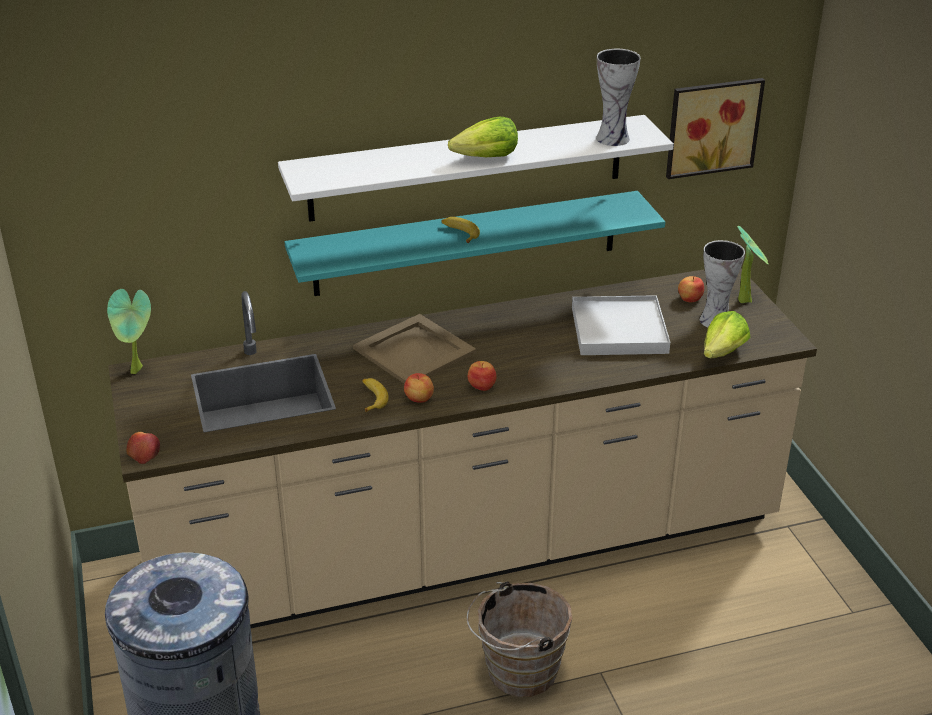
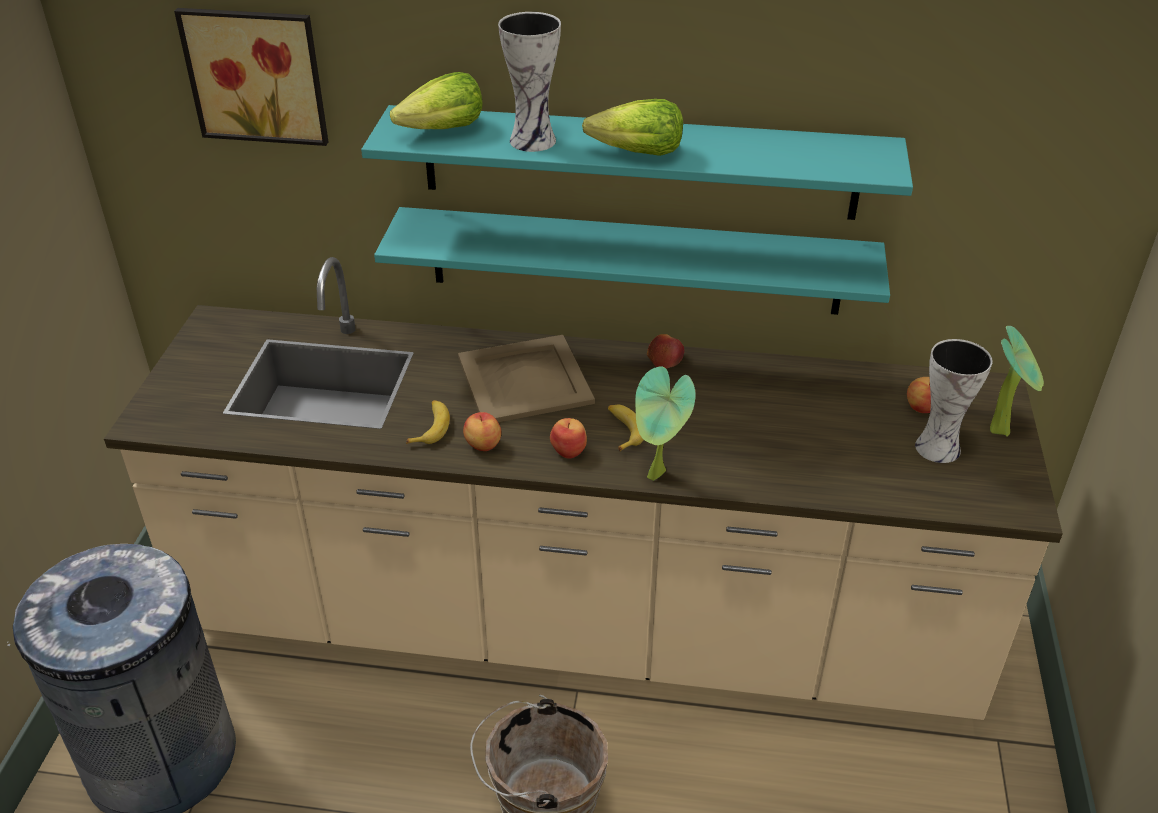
camera: 25 degrees right, 5 degrees up
potted plant [107,289,151,374] -> potted plant moved to [635,366,696,481]
apple [126,432,160,464] -> apple moved to [647,334,684,369]
white shelf [278,115,674,222] -> turquoise shelf [361,105,913,220]
banana [442,217,480,243] -> banana moved to [608,405,644,452]
white tray [572,295,670,355] -> none
vase [596,49,641,146] -> vase moved to [498,12,561,152]
picture [666,78,765,179] -> picture moved to [174,8,328,146]
lettuce [704,311,750,358] -> lettuce moved to [390,72,483,129]

